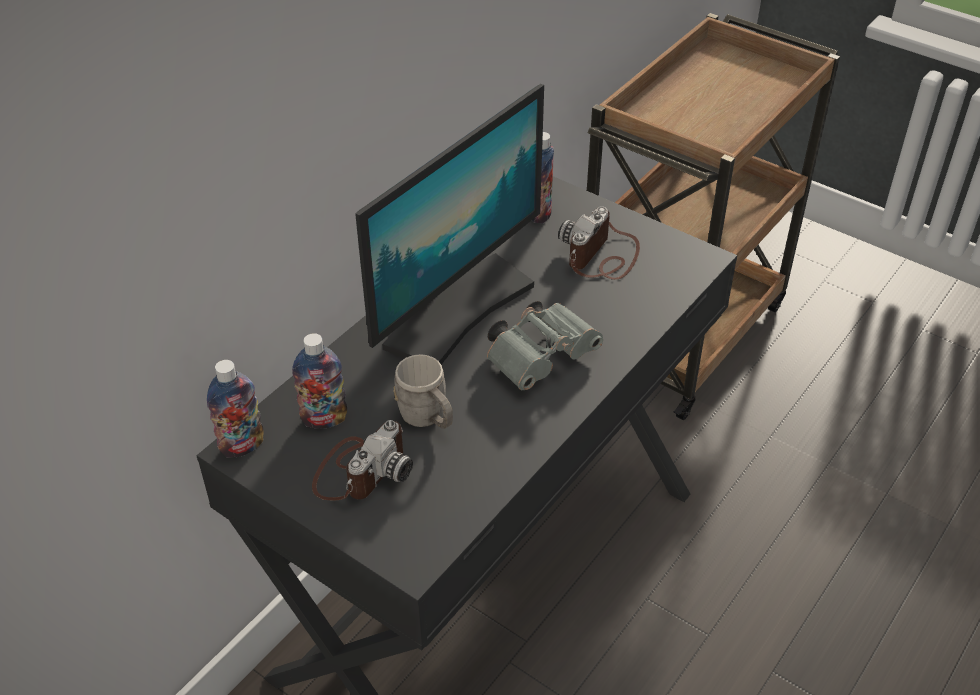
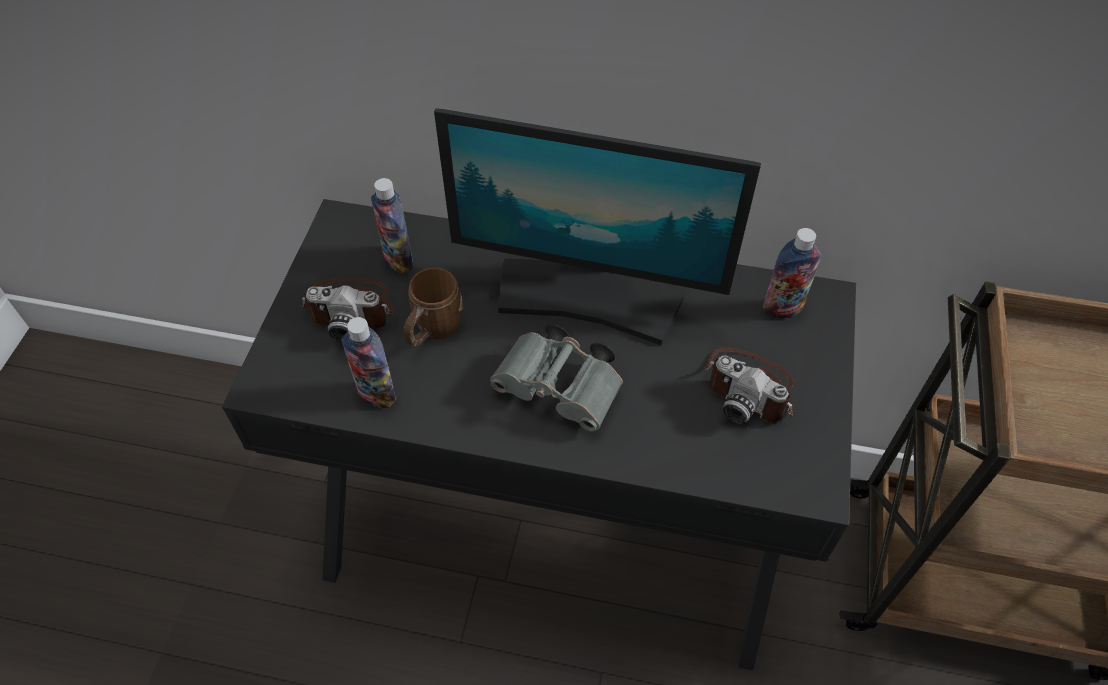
camera: 65 degrees right, 10 degrees up
bottle [207,360,264,458] -> bottle moved to [341,317,397,408]
grey mug [394,354,453,429] -> brown mug [403,268,463,347]
camera [558,206,640,280] -> camera turned 150 degrees counterclockwise [703,348,794,424]

